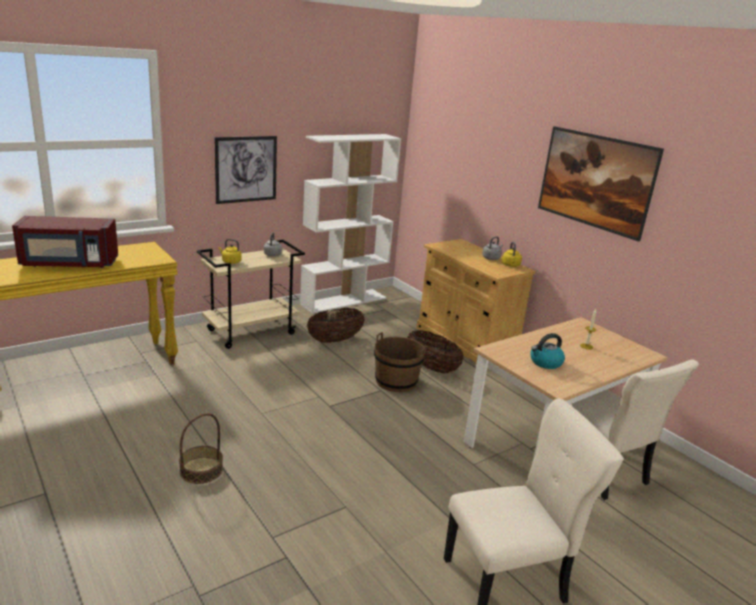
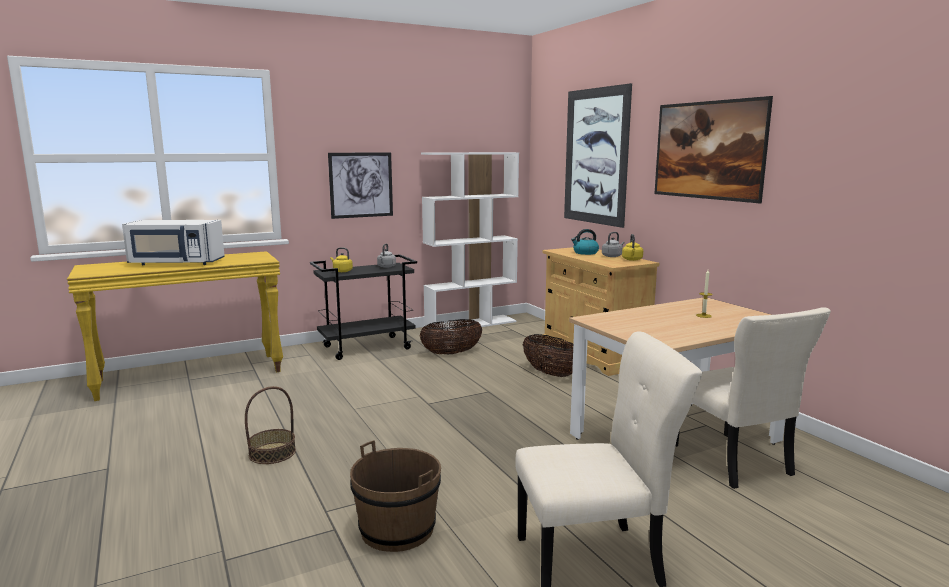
camera: 10 degrees right, 10 degrees down
red microwave [12,216,118,268] -> white microwave [122,220,225,265]
beige cart [197,240,305,349] -> black cart [310,254,417,360]
brown bucket [374,332,426,392] -> brown bucket moved to [350,440,441,552]
kettle [531,333,565,369] -> kettle moved to [571,229,599,255]
none -> picture [564,83,632,228]

